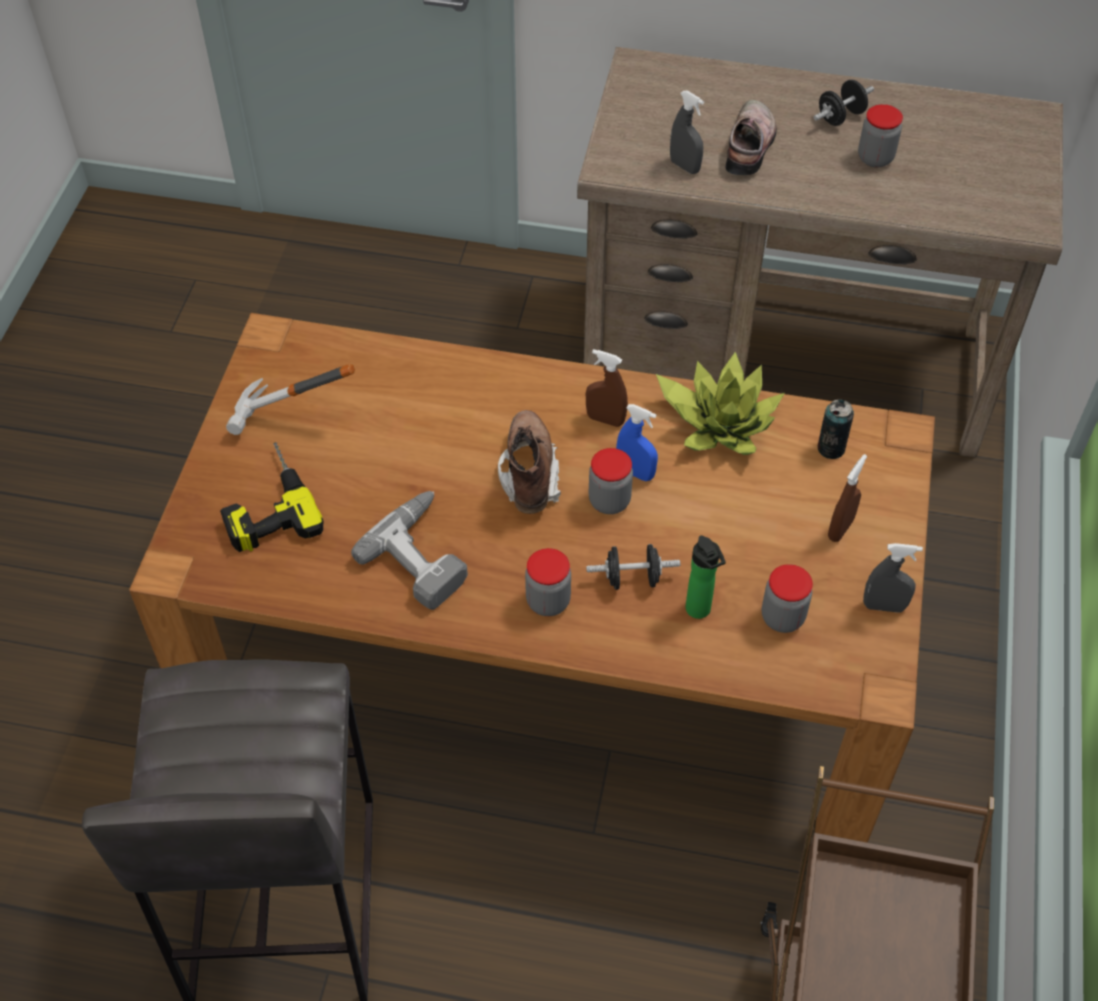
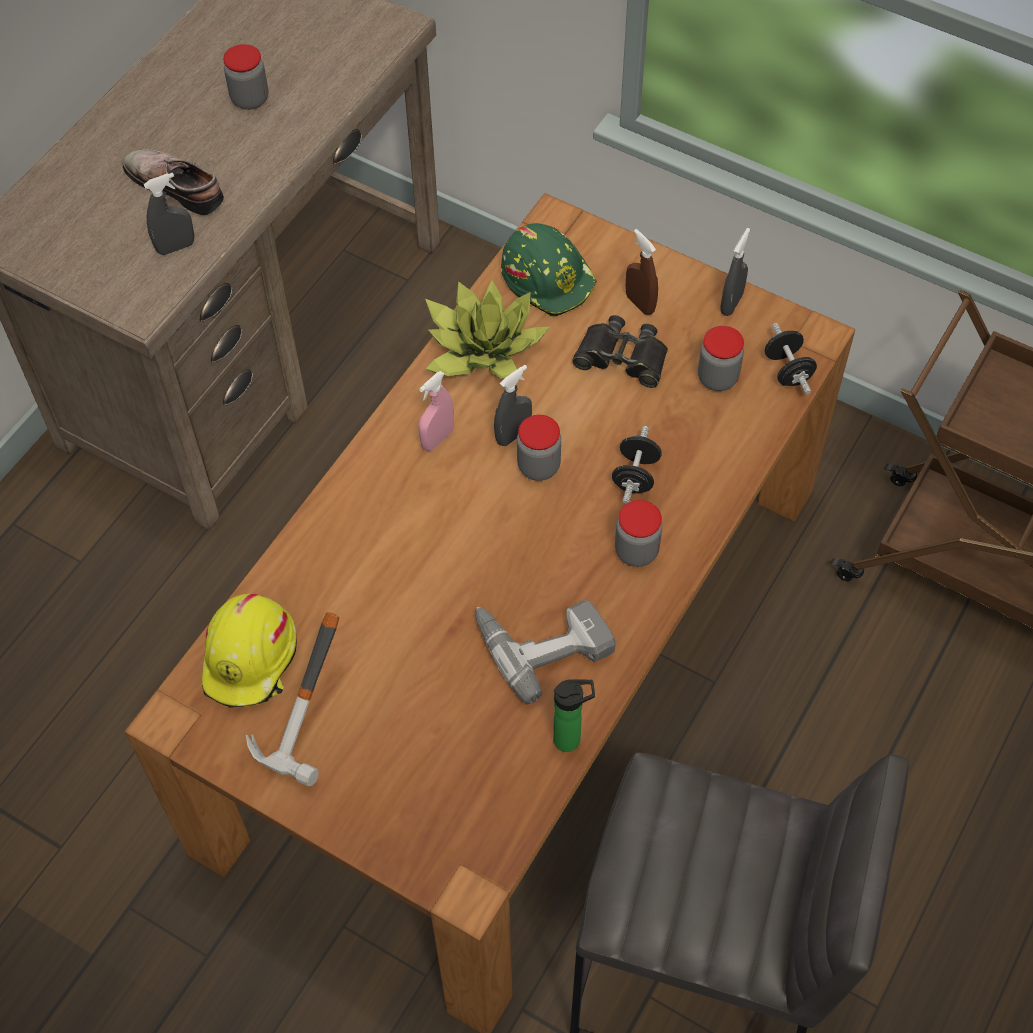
camera: 70 degrees left, 5 degrees up
power drill [220,442,323,552] -> none
brown boot [498,410,561,514] -> none
brown spray bottle [586,349,628,427] -> pink spray bottle [418,371,454,451]
blue spray bottle [616,404,658,481] -> grey spray bottle [494,365,532,446]
bottle [686,535,726,619] -> bottle moved to [553,680,595,752]
black dumbbell [814,79,874,126] -> black dumbbell moved to [765,323,817,394]
can [817,399,854,459] -> green hard hat [501,223,597,317]
none -> yellow hard hat [202,594,297,708]
none -> black binoculars [572,315,668,388]

